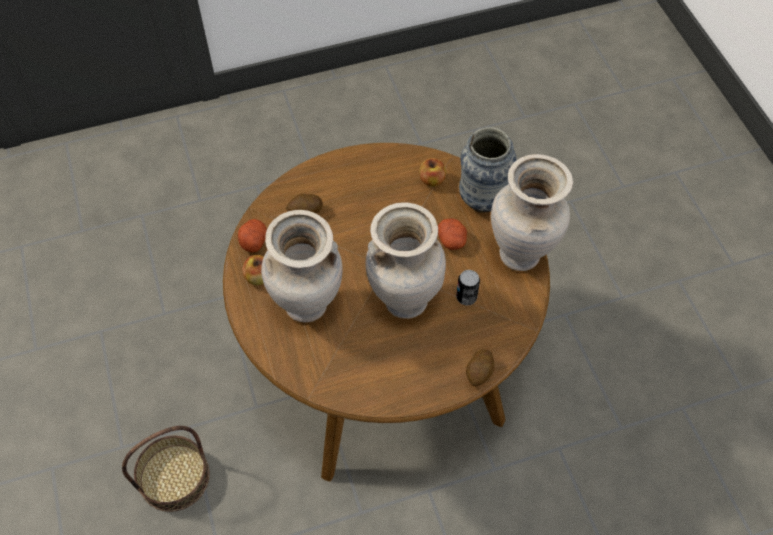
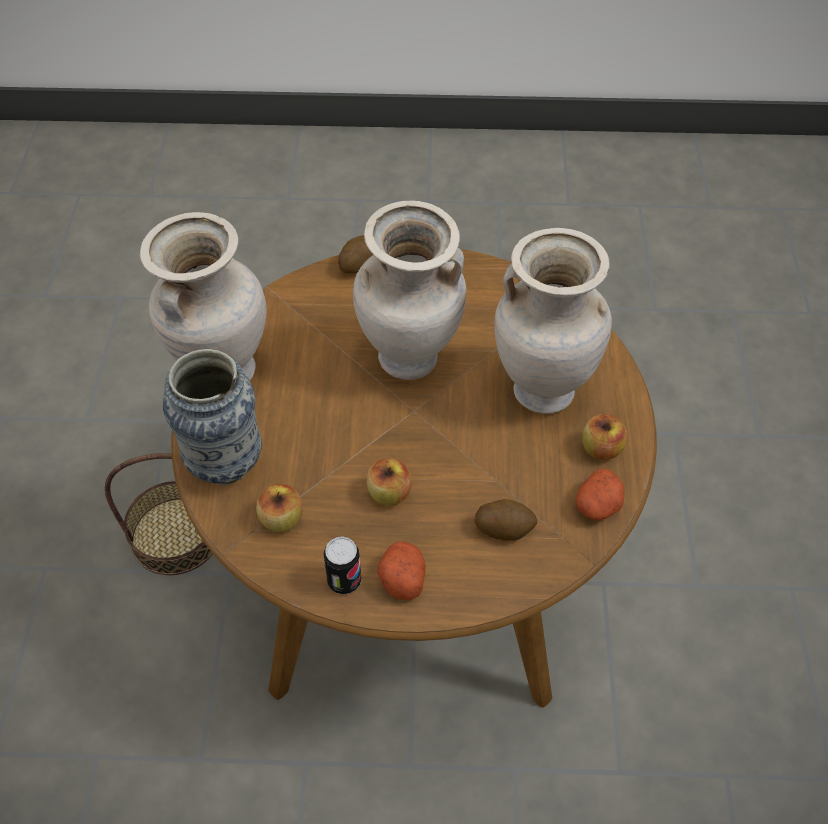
camera: 160 degrees left, 5 degrees down
basket [122,426,210,512] -> basket moved to [105,453,213,575]
potato [438,218,467,250] -> potato moved to [377,542,426,600]
can [456,270,480,306] -> can moved to [324,536,362,595]
none -> apple [367,458,412,506]

